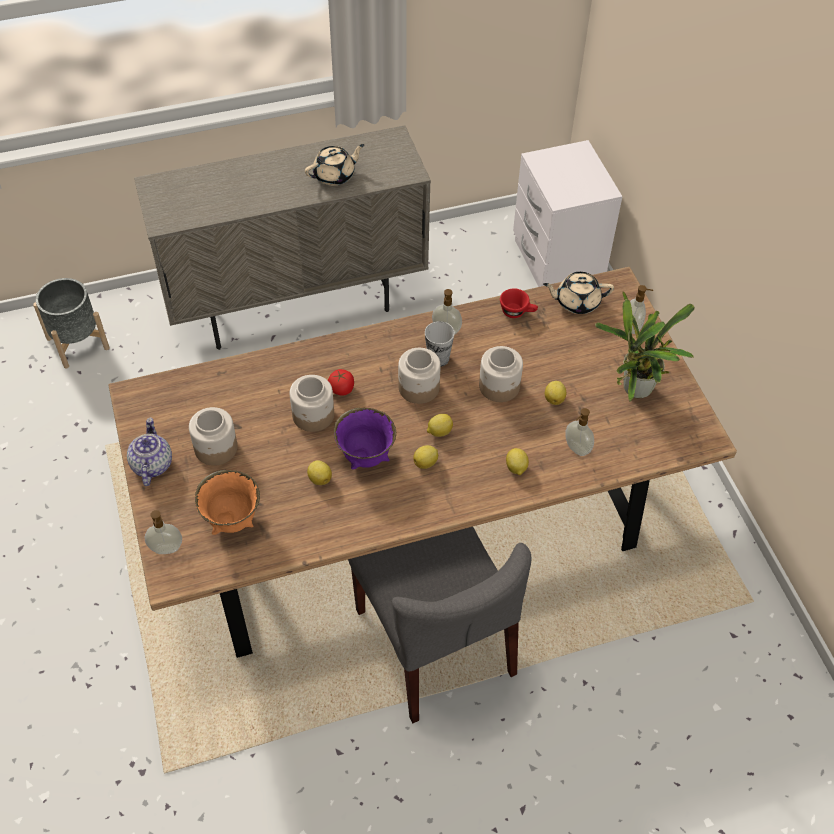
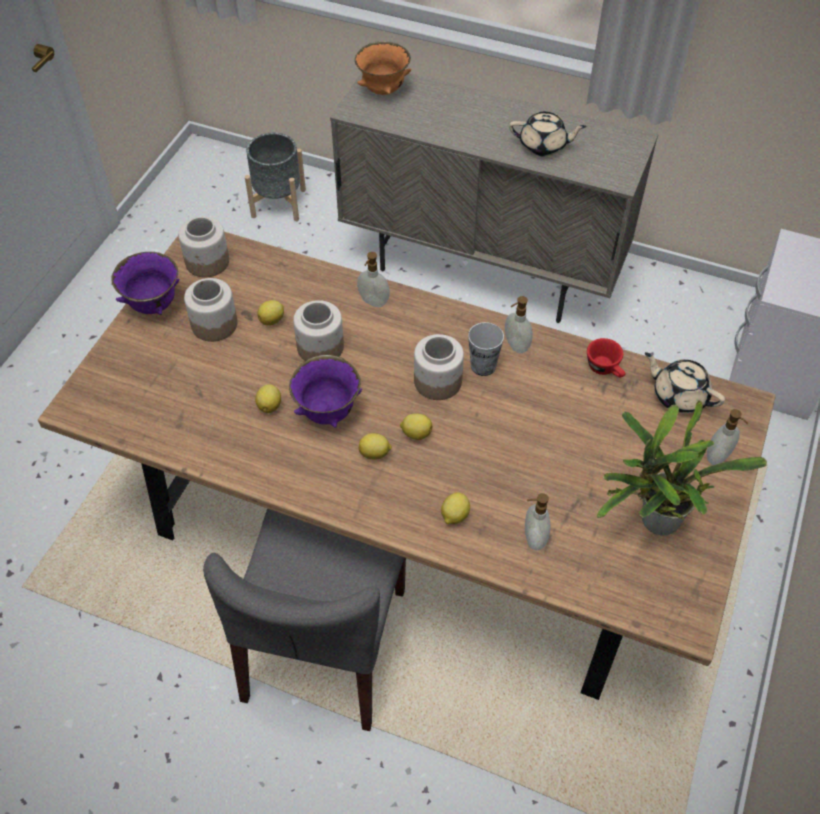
camera: 40 degrees right, 0 degrees up
teapot [127,418,172,486] -> purple bowl [111,252,179,315]
soap dispenser [145,510,182,554] -> soap dispenser moved to [357,252,390,307]
orange bowl [195,470,260,535] -> orange bowl moved to [355,41,411,95]
tomato [328,369,354,395] -> none
jar [479,346,523,402] -> jar moved to [178,216,229,277]
lemon [545,381,566,405] -> lemon moved to [257,300,284,326]

